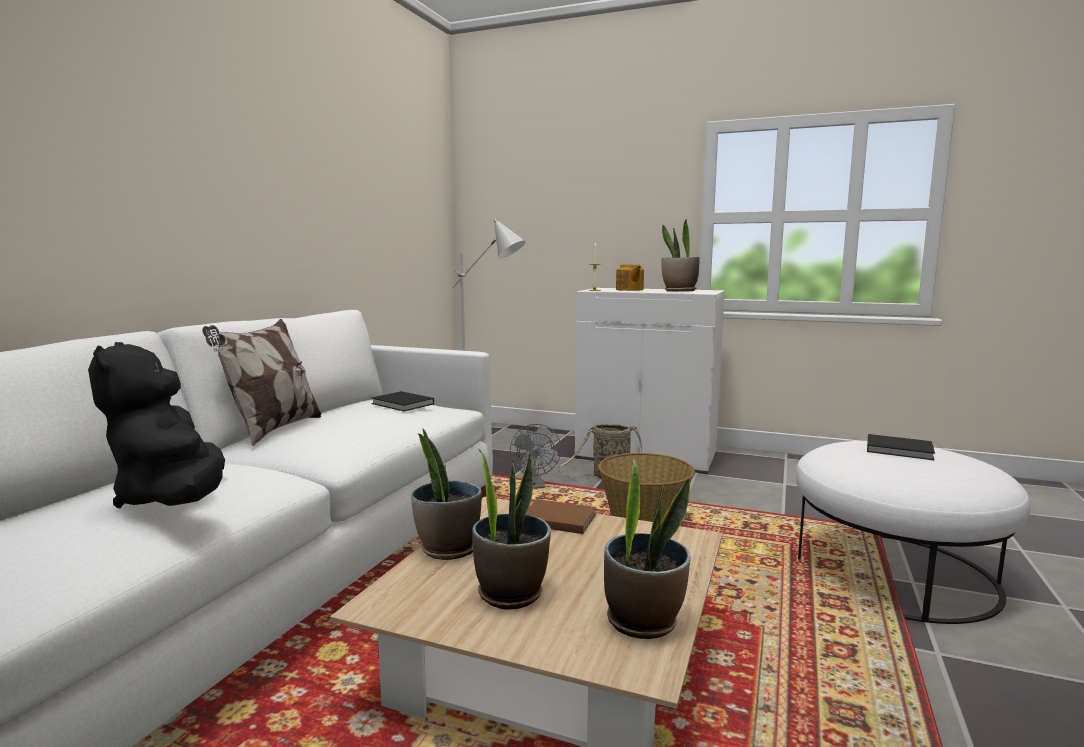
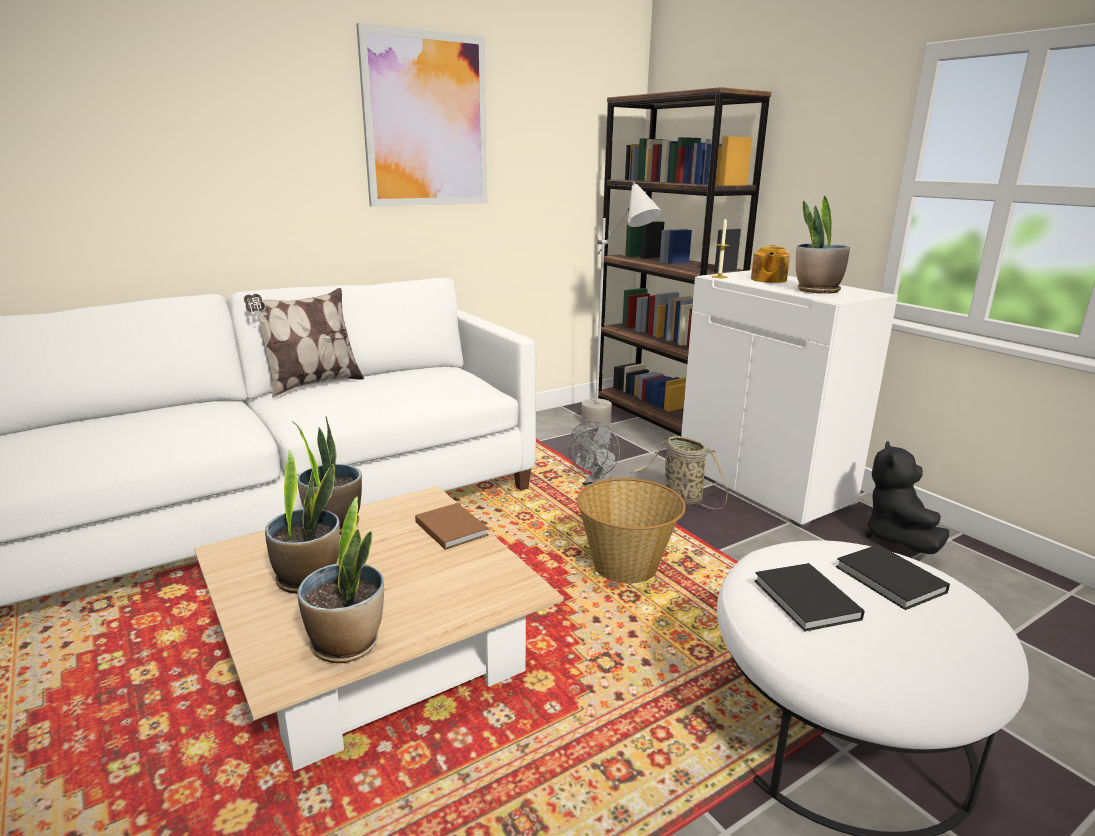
camera: 35 degrees right, 10 degrees up
black plush toy [88,342,225,508] -> black plush toy moved to [865,441,949,554]
black book [372,391,434,412] -> black book moved to [754,563,864,632]
none -> picture [356,23,487,207]
none -> brown bookcase [598,87,771,436]

